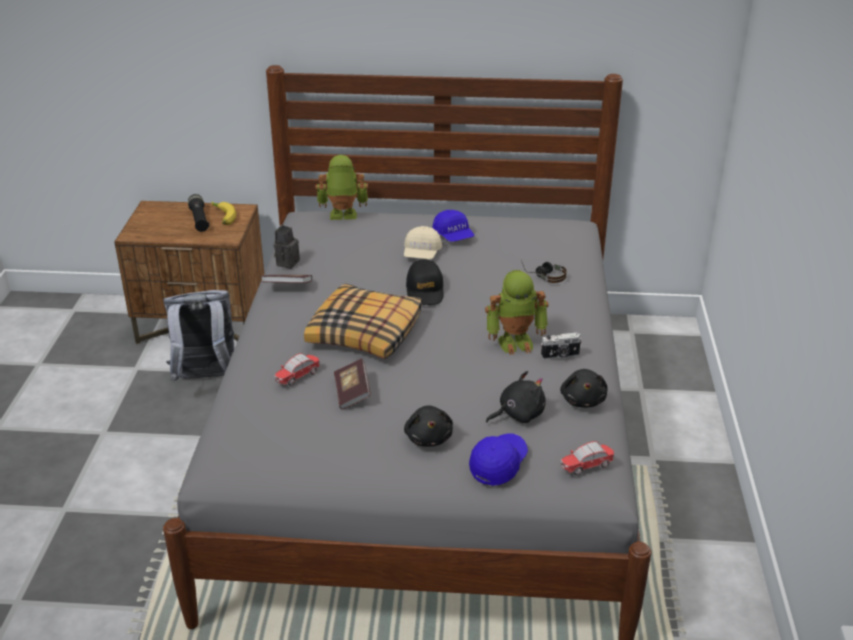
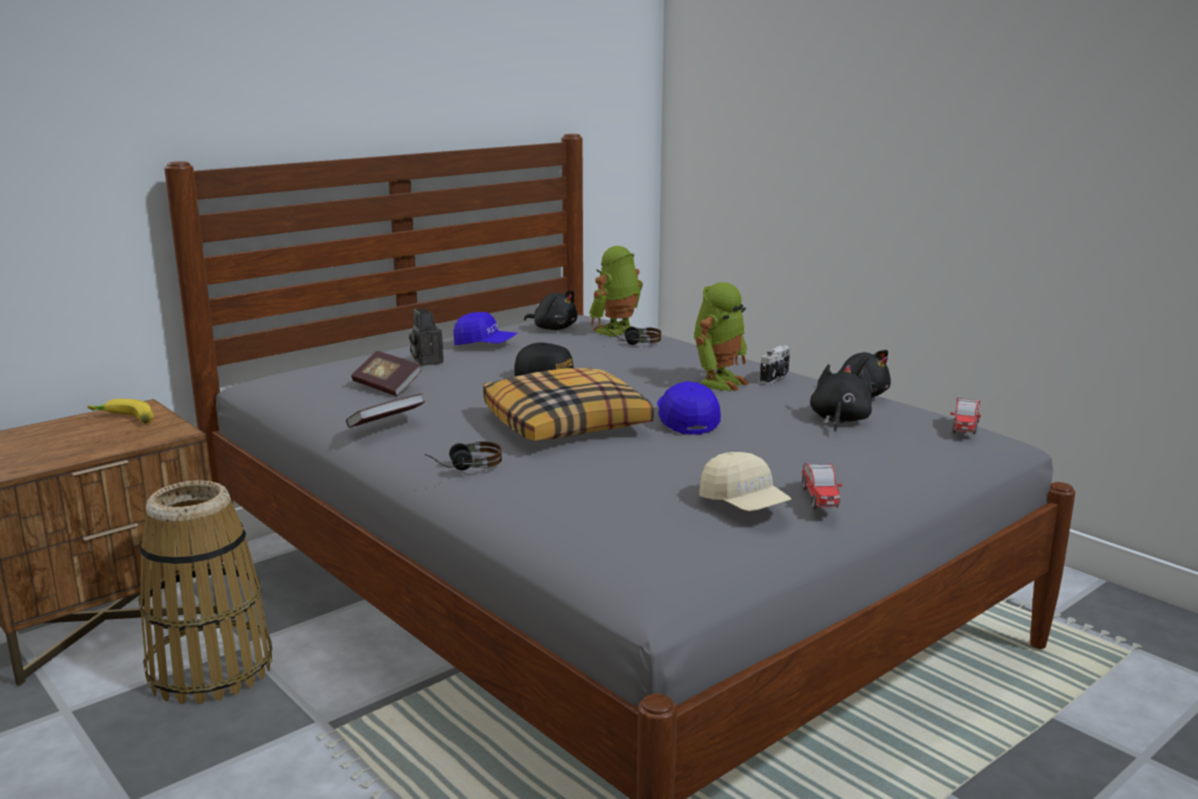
camera: 45 degrees left, 15 degrees down
grey backpack [163,290,234,383] -> basket [138,480,272,704]
black flashlight [188,194,210,232] -> none
camera [274,224,300,269] -> camera moved to [409,309,444,366]
toy car [274,353,320,386] -> toy car moved to [802,463,842,510]
toy robot [316,155,368,220] -> toy robot moved to [589,246,643,337]
book [334,358,371,410] -> book moved to [351,351,422,396]
beige cap [404,226,442,259] -> beige cap moved to [699,452,791,511]
black plush toy [404,405,453,447] -> black plush toy moved to [524,290,578,330]
blue cap [469,433,528,486] -> blue cap moved to [657,381,721,435]
none -> headphones [425,441,502,470]

